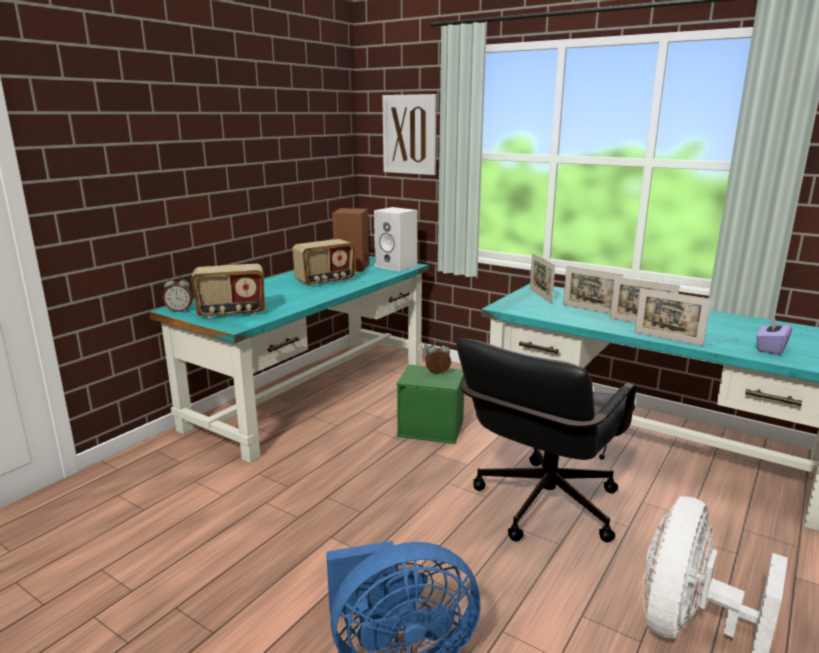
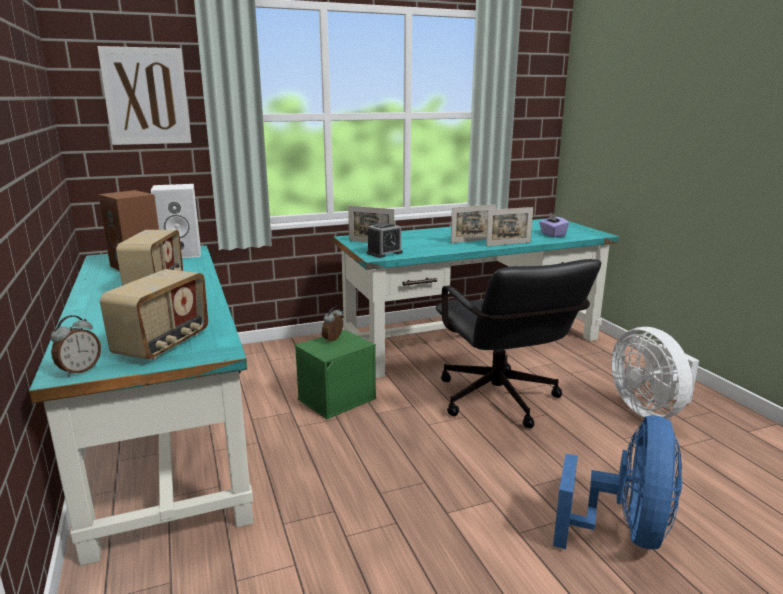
camera: 55 degrees left, 0 degrees up
picture frame [563,266,623,314] -> none
none -> alarm clock [367,222,403,258]

